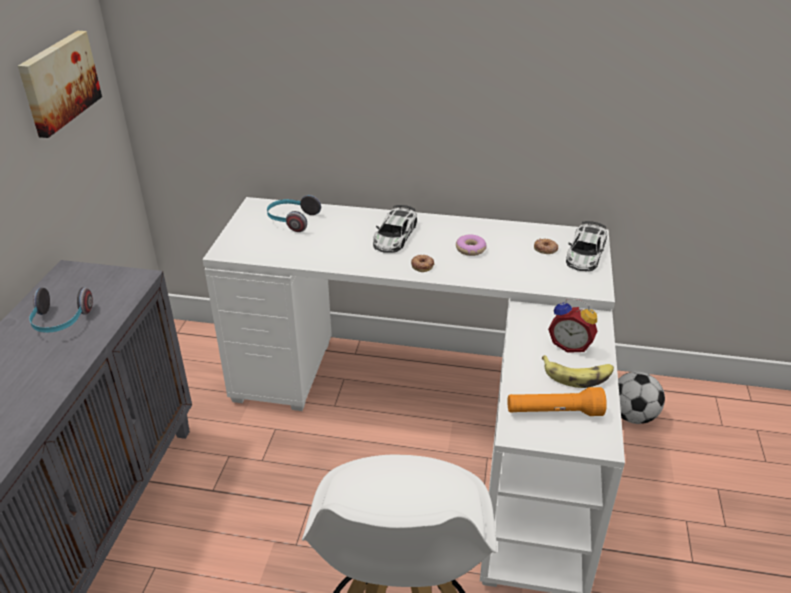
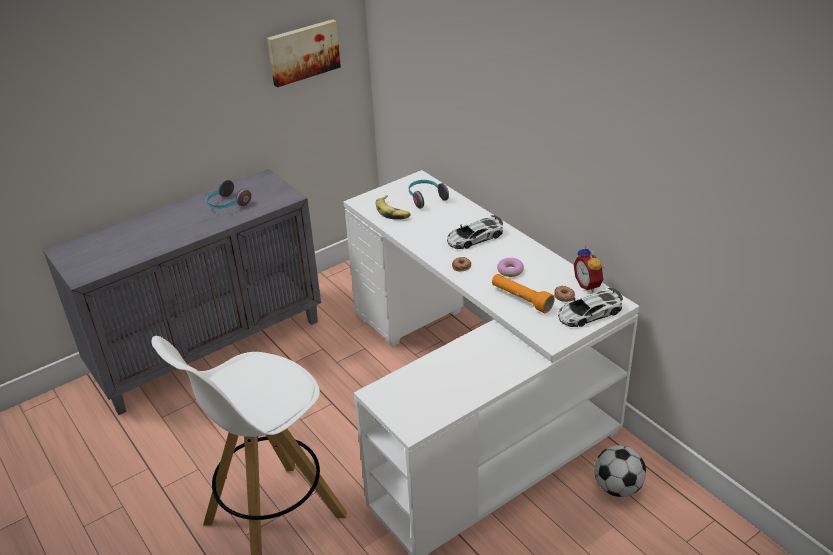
camera: 45 degrees right, 0 degrees up
orange flashlight [507,387,607,416] -> orange flashlight moved to [492,274,555,313]
banana [542,355,614,388] -> banana moved to [376,195,411,220]
alarm clock [548,299,597,353] -> alarm clock moved to [574,246,605,292]

